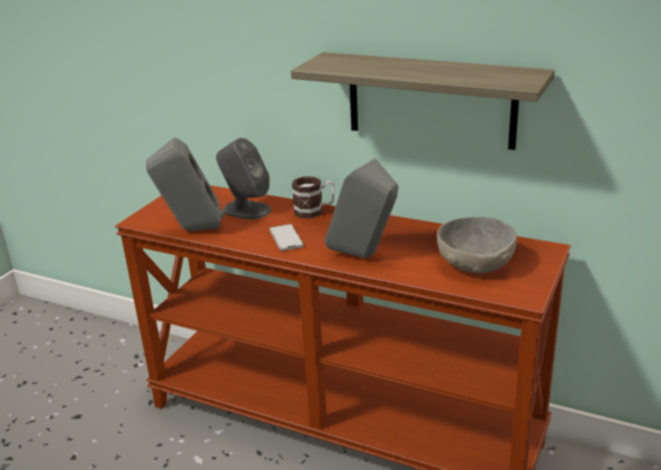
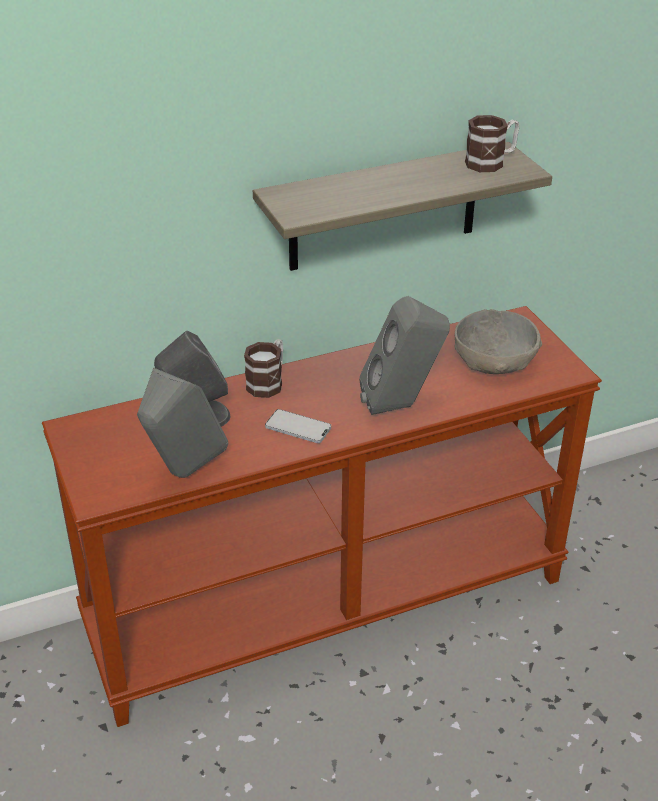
camera: 50 degrees left, 10 degrees up
none -> mug [465,115,519,172]

